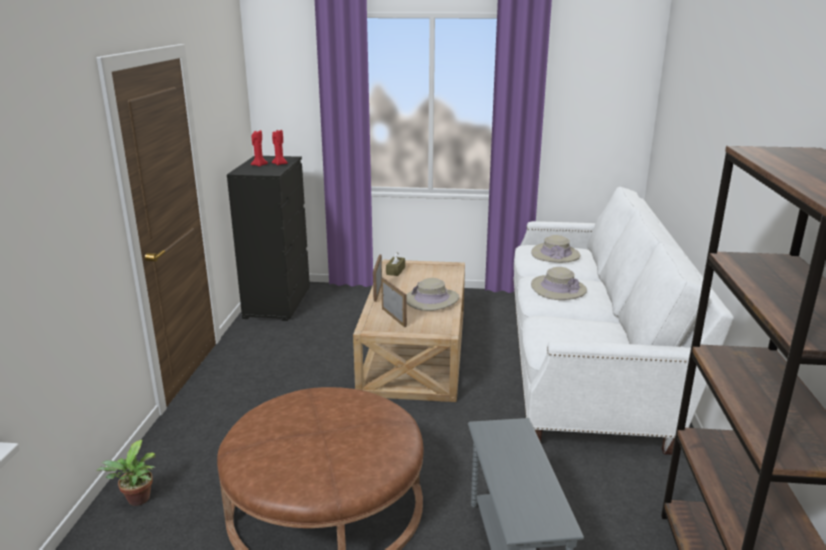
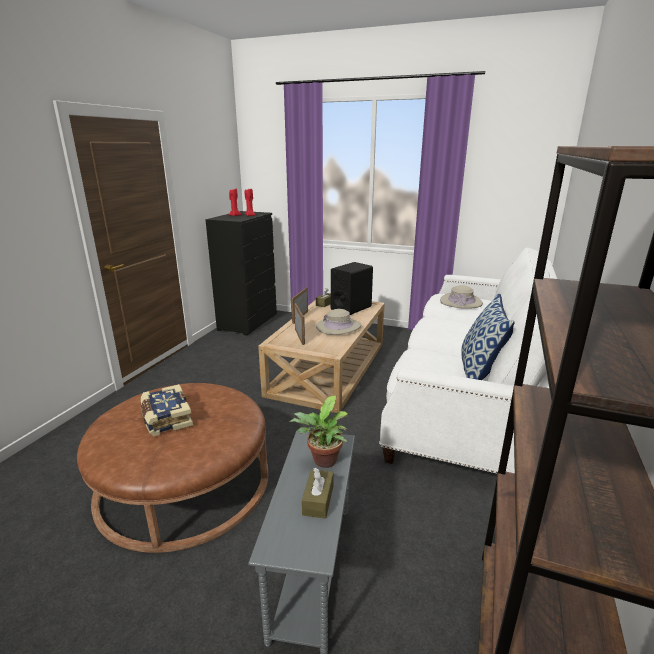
camera: 15 degrees right, 0 degrees up
potted plant [96,440,156,506] -> potted plant moved to [290,395,348,468]
beige hat [531,267,587,300] -> none
none -> book [141,384,193,436]
none -> brown tissue box [302,468,333,519]
none -> black speaker [331,262,373,315]
none -> pillow [461,293,515,380]

